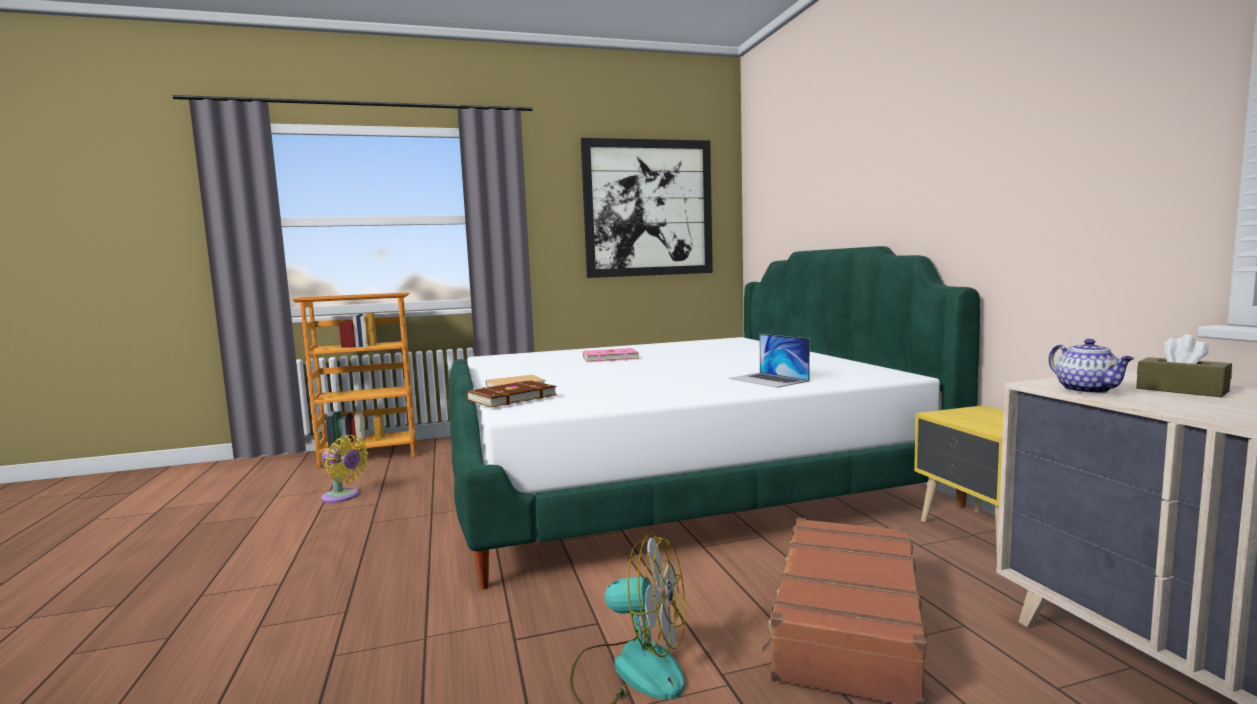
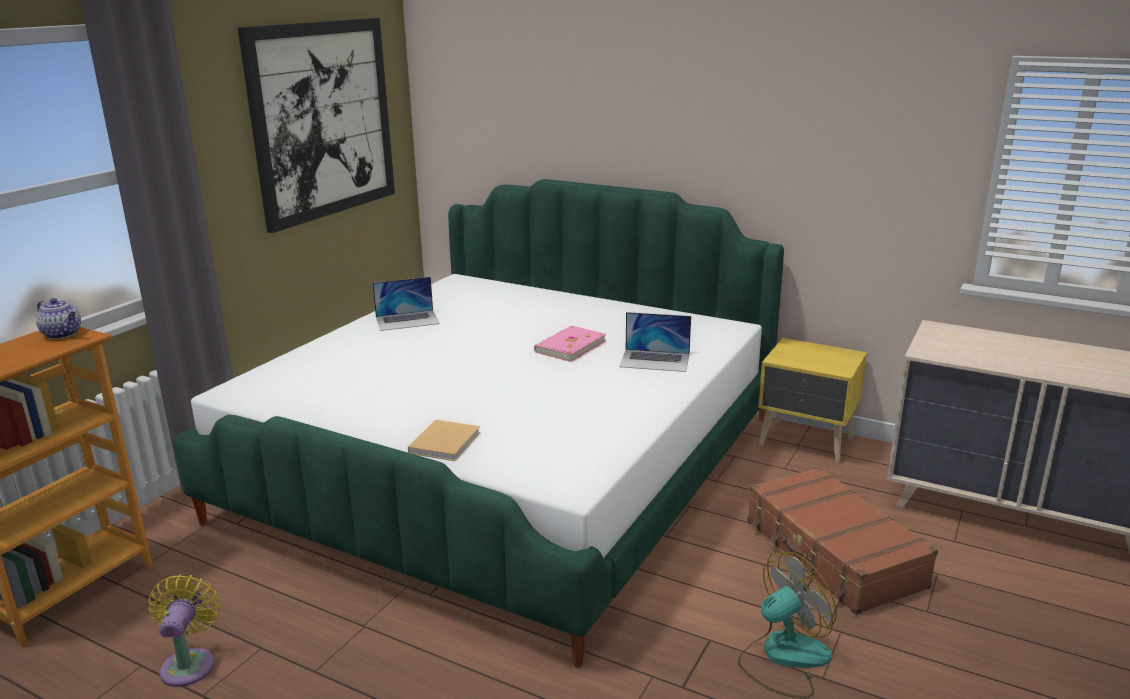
camera: 45 degrees left, 15 degrees up
yellow fan [321,435,369,503] -> yellow fan turned 75 degrees counterclockwise [148,574,220,687]
brown book [466,380,557,408] -> none
pink book [583,348,639,362] -> pink book moved to [534,326,606,362]
teapot [1048,339,1134,394] -> teapot moved to [36,298,81,339]
brown tissue box [1136,334,1232,397] -> none
none -> laptop [373,277,440,331]

